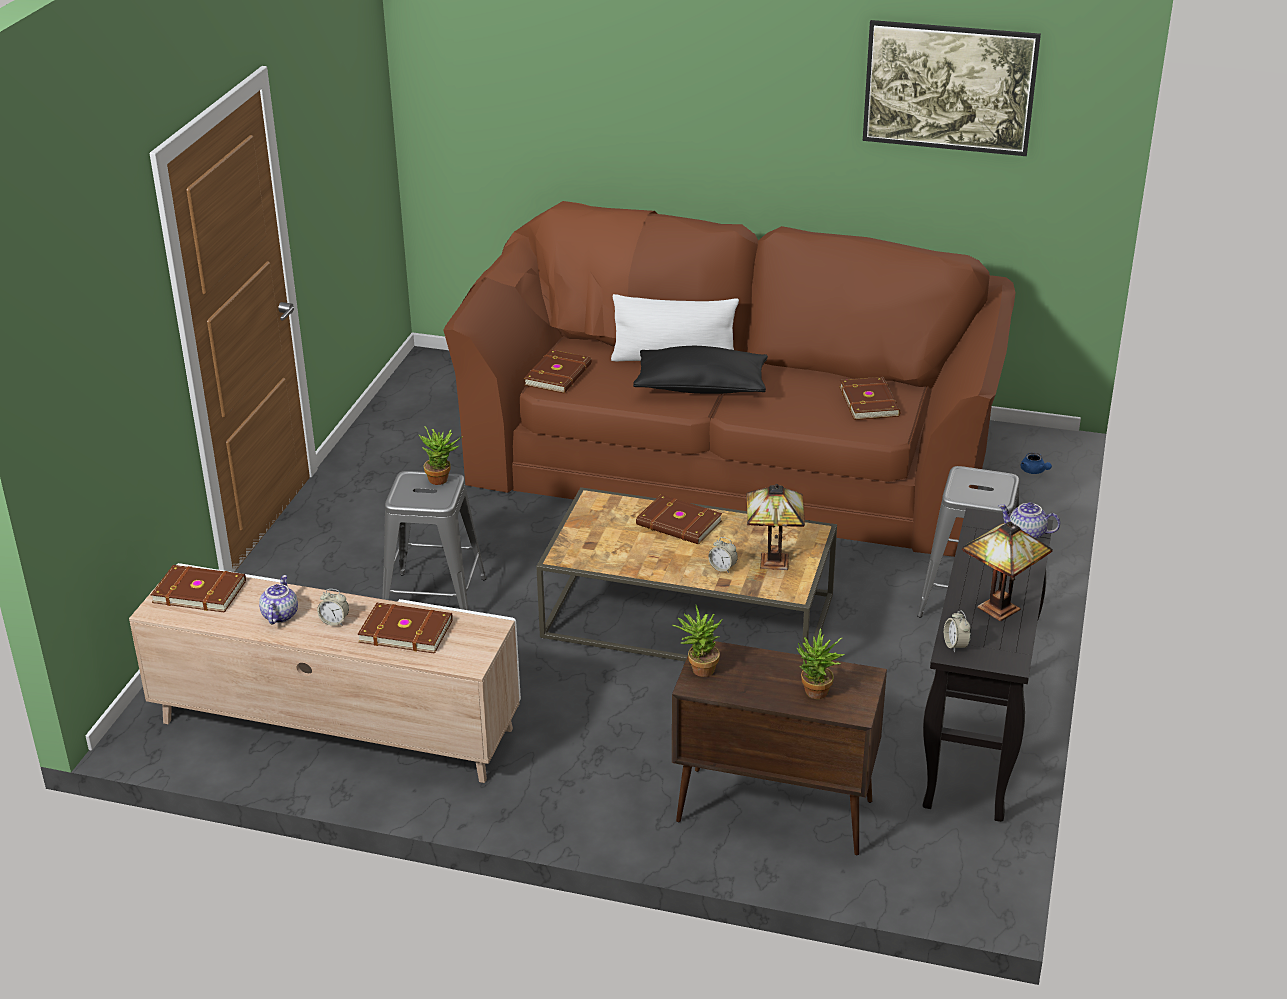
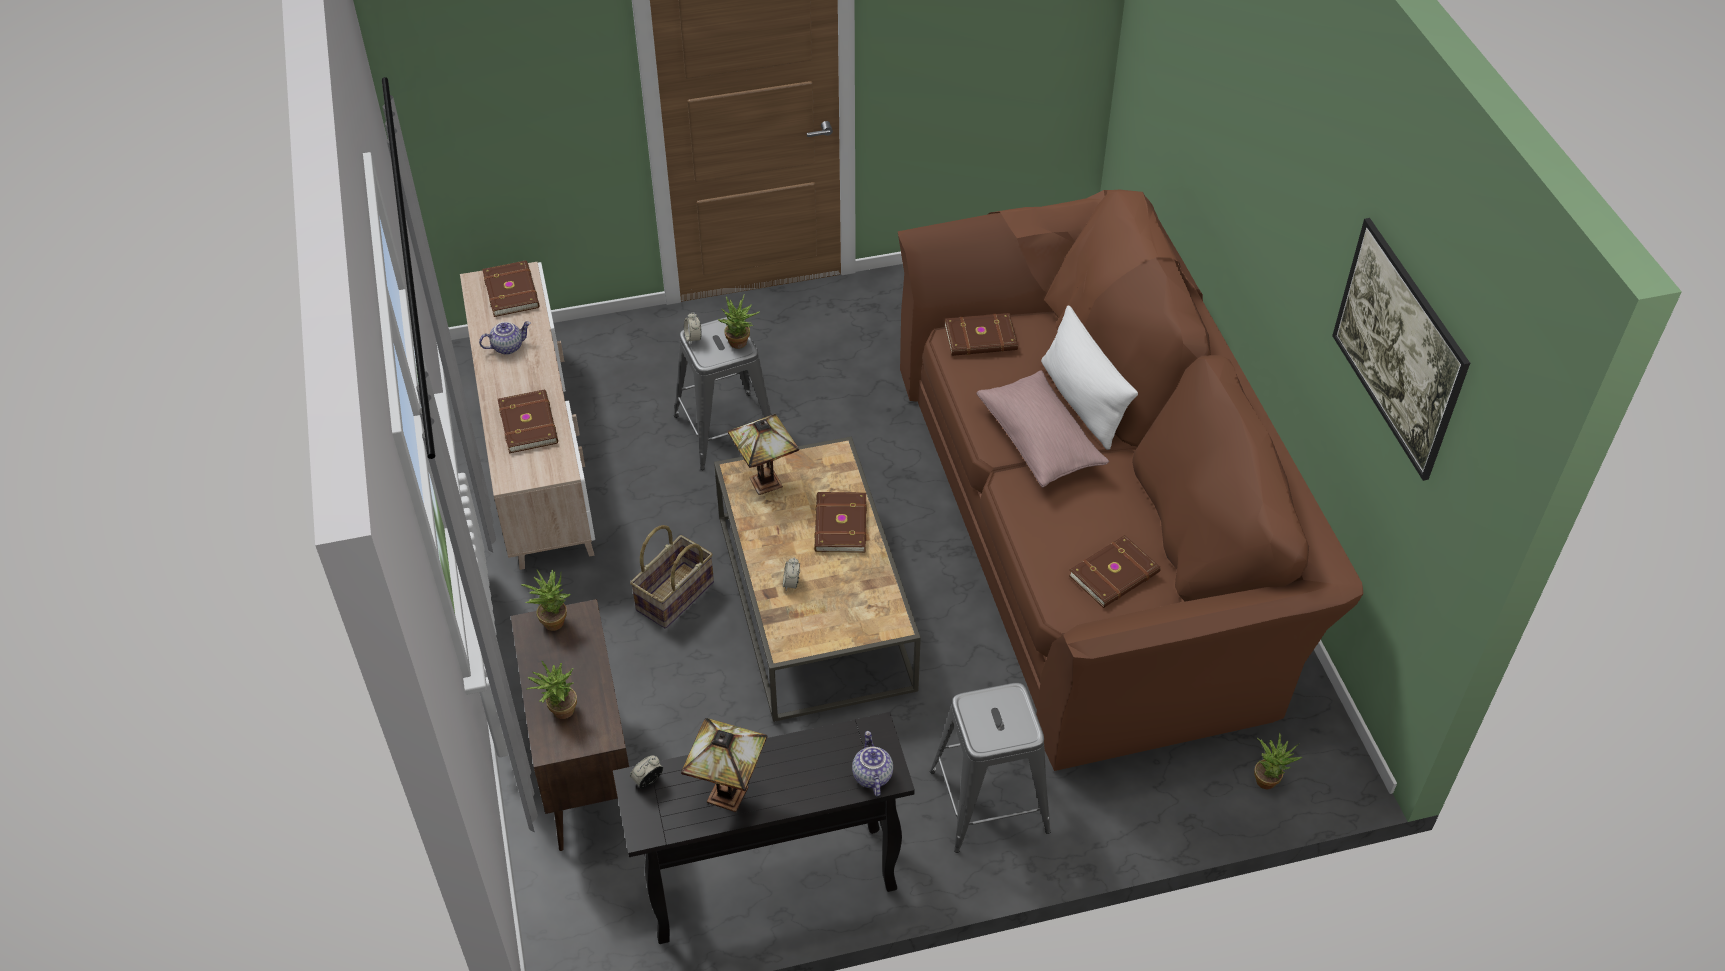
camera: 60 degrees right, 15 degrees up
alarm clock [317,589,349,626] -> alarm clock moved to [684,312,702,344]
black pillow [633,346,768,394] -> pink pillow [977,371,1109,488]
table lamp [746,484,805,570] -> table lamp moved to [728,414,799,495]
blue teapot [1021,453,1052,474] -> potted plant [1254,733,1302,790]
none -> basket [630,525,714,629]

